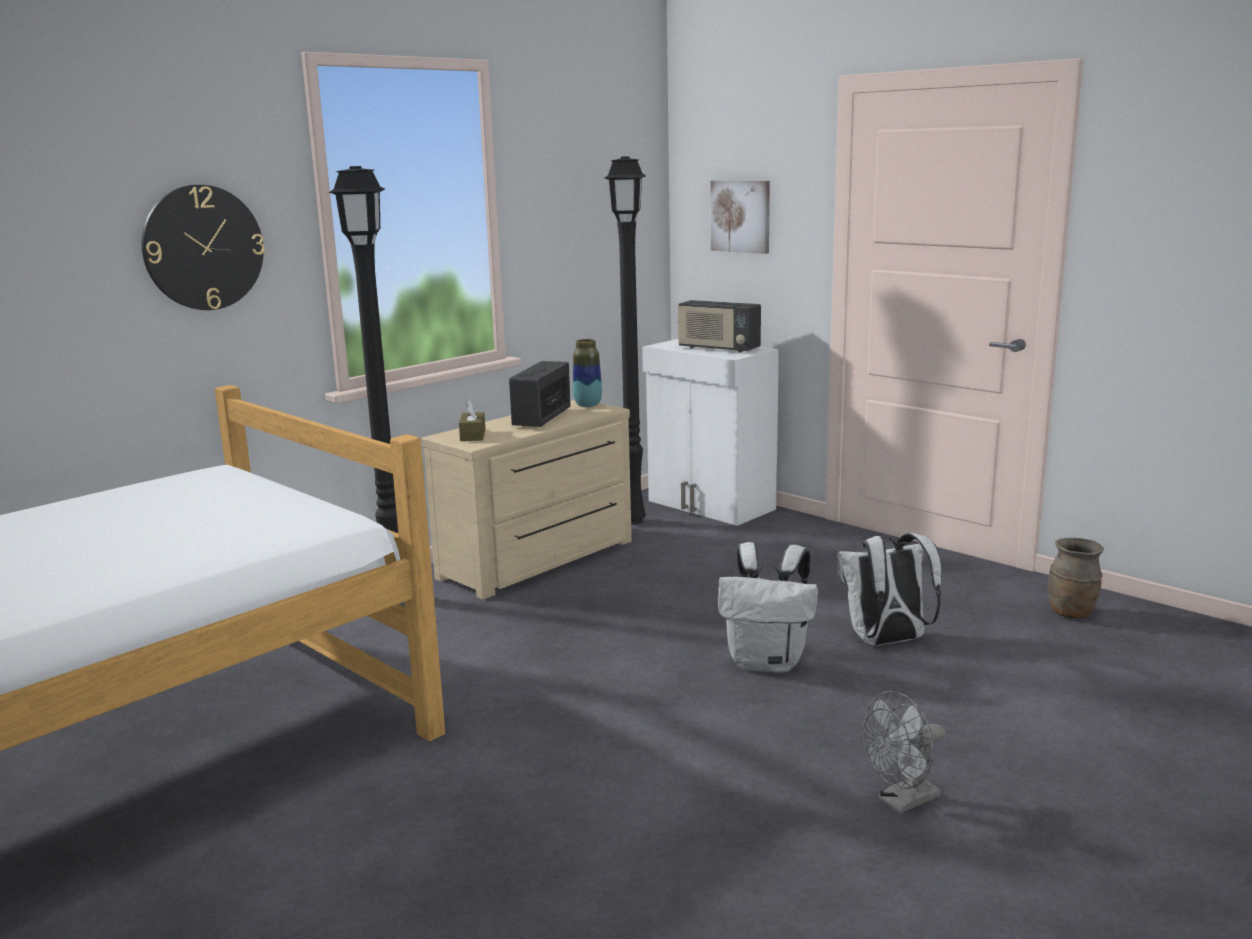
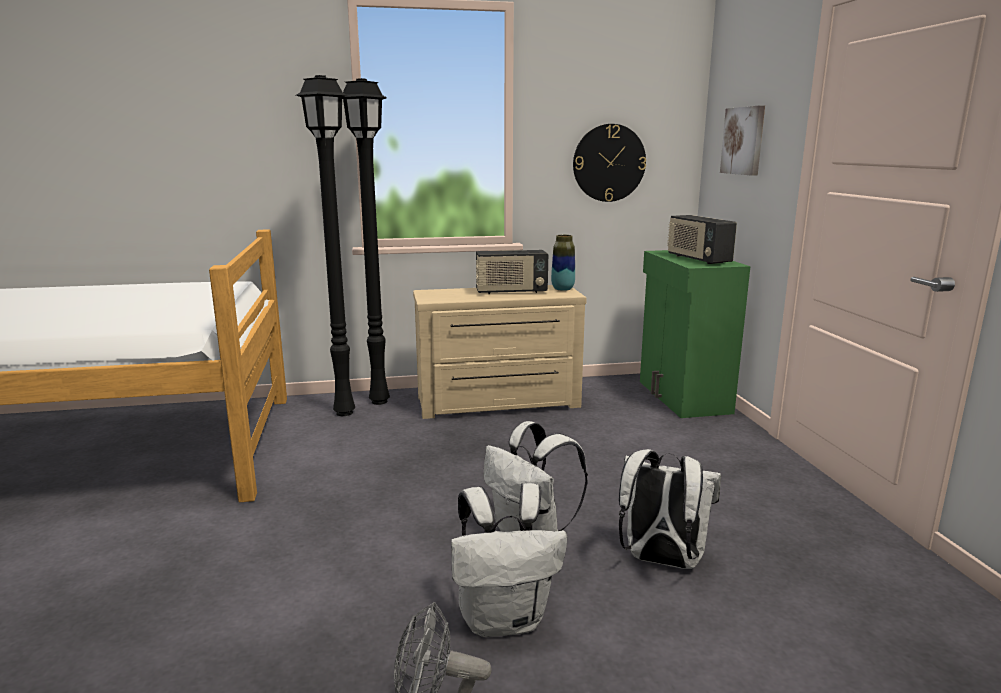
camera: 35 degrees right, 0 degrees up
wall clock [142,185,265,310] -> wall clock moved to [573,124,646,202]
brown tissue box [459,400,485,441] -> none
radio [509,361,571,427] -> radio turned 150 degrees counterclockwise [476,250,548,294]
black floor lamp [605,156,646,525] -> black floor lamp moved to [296,75,355,416]
white cabinet [642,339,779,526] -> green cabinet [640,250,750,418]
brown vase [1048,538,1104,618] -> none
none -> white backpack [451,483,567,637]

